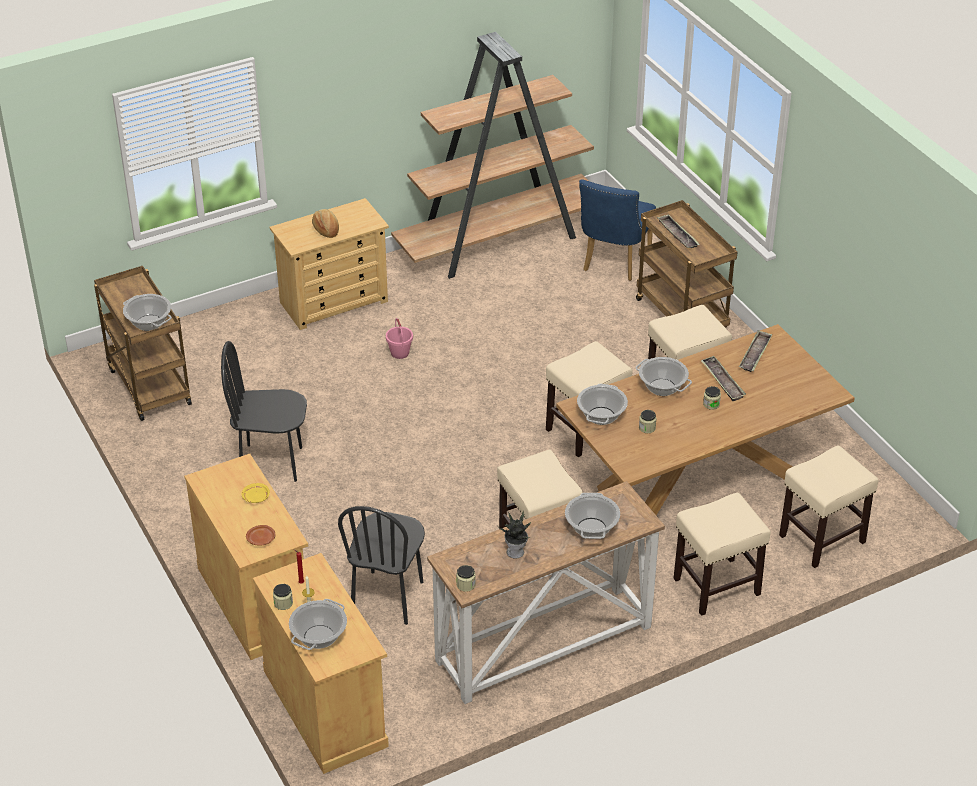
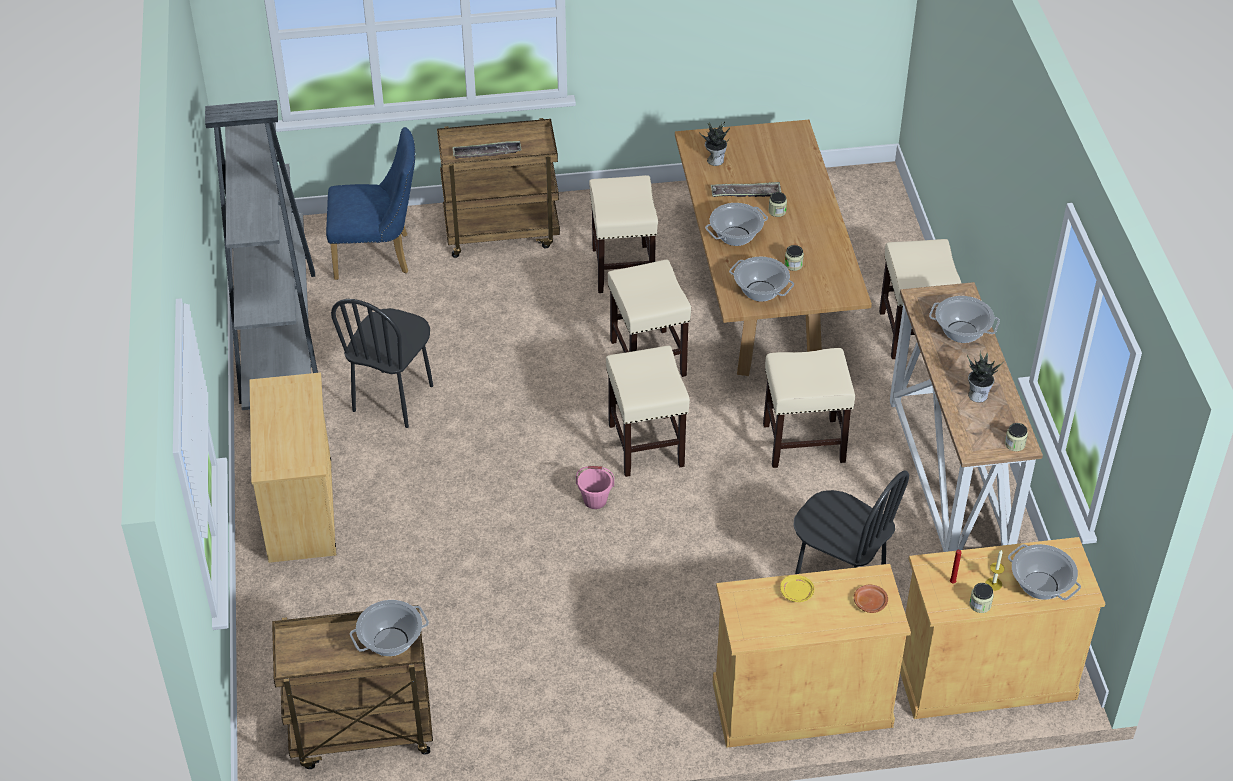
camera: 70 degrees left, 5 degrees up
black chair [221,341,307,482] -> black chair moved to [331,299,433,428]
bread [312,209,339,238] -> none
pink bucket [386,318,413,359] -> pink bucket moved to [576,466,614,509]
brown bookcase [391,32,594,279] -> grey bookcase [205,100,318,410]
blue chair [579,179,656,281] -> blue chair turned 45 degrees counterclockwise [326,127,415,280]
tray [739,330,772,372] -> potted plant [699,121,730,166]
beige stool [779,445,879,568] -> beige stool moved to [606,346,690,477]

